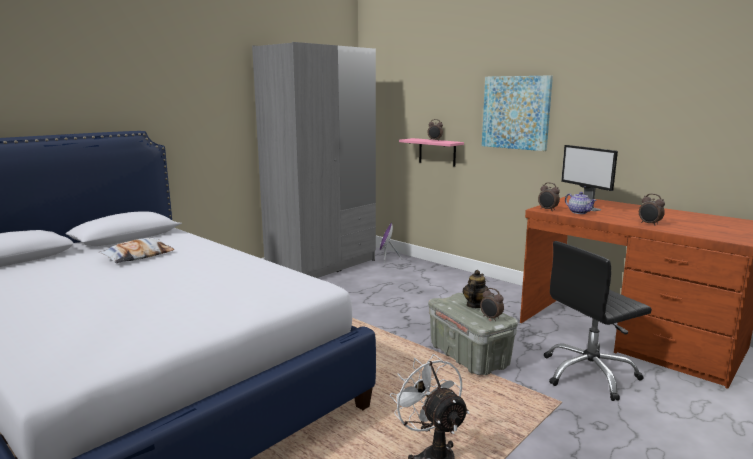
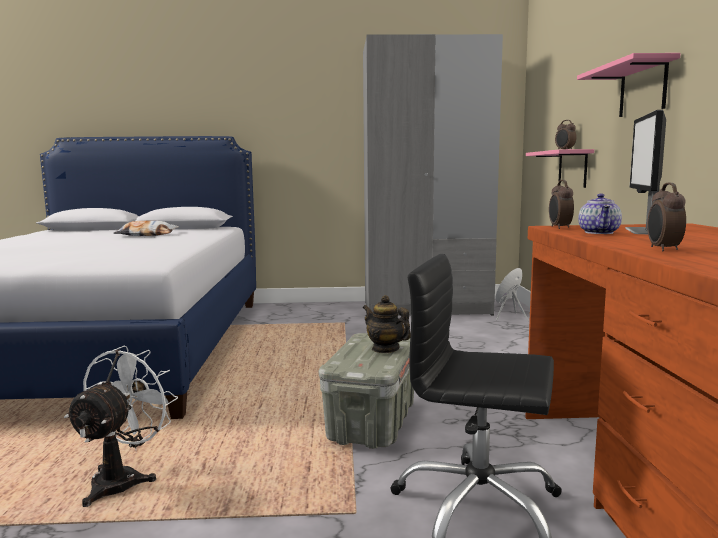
camera: 45 degrees right, 5 degrees down
teapot [462,270,490,308] -> teapot turned 120 degrees counterclockwise [363,295,411,353]
alarm clock [480,288,504,321] -> none
picture [482,75,553,151] -> pink shelf [577,53,681,117]

